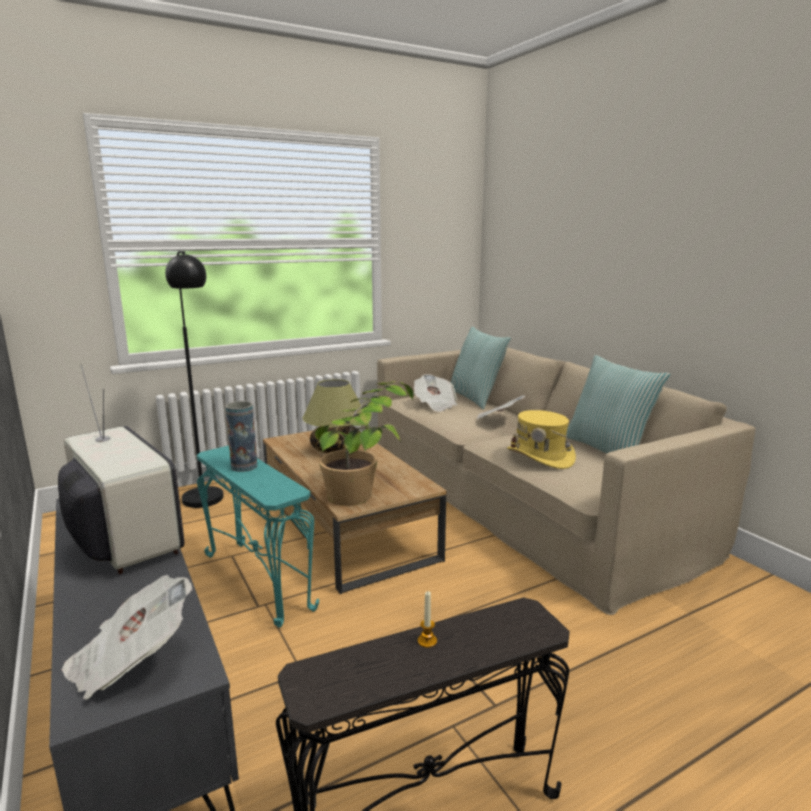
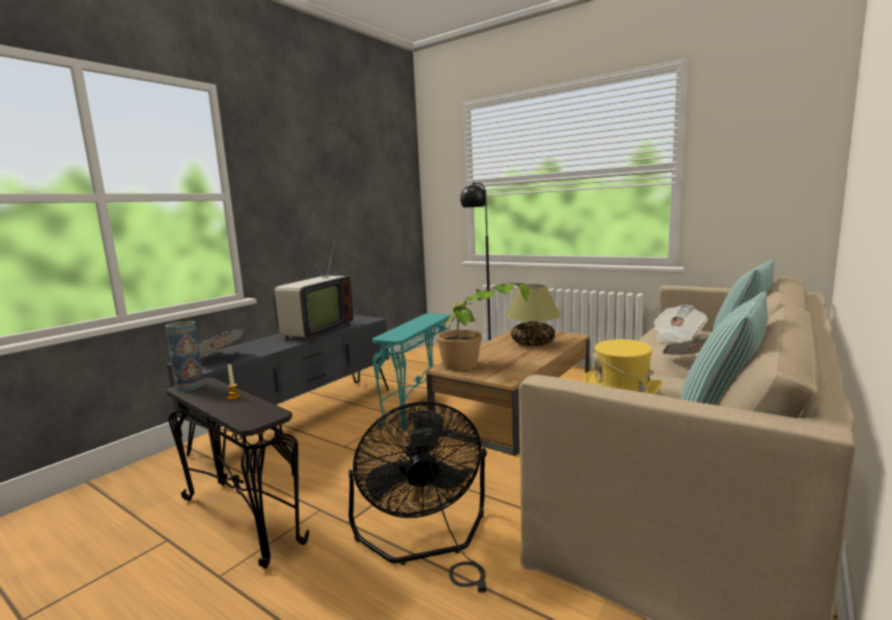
camera: 65 degrees right, 5 degrees down
vase [226,401,257,472] -> vase moved to [165,321,204,391]
none -> black fan [349,402,487,592]

